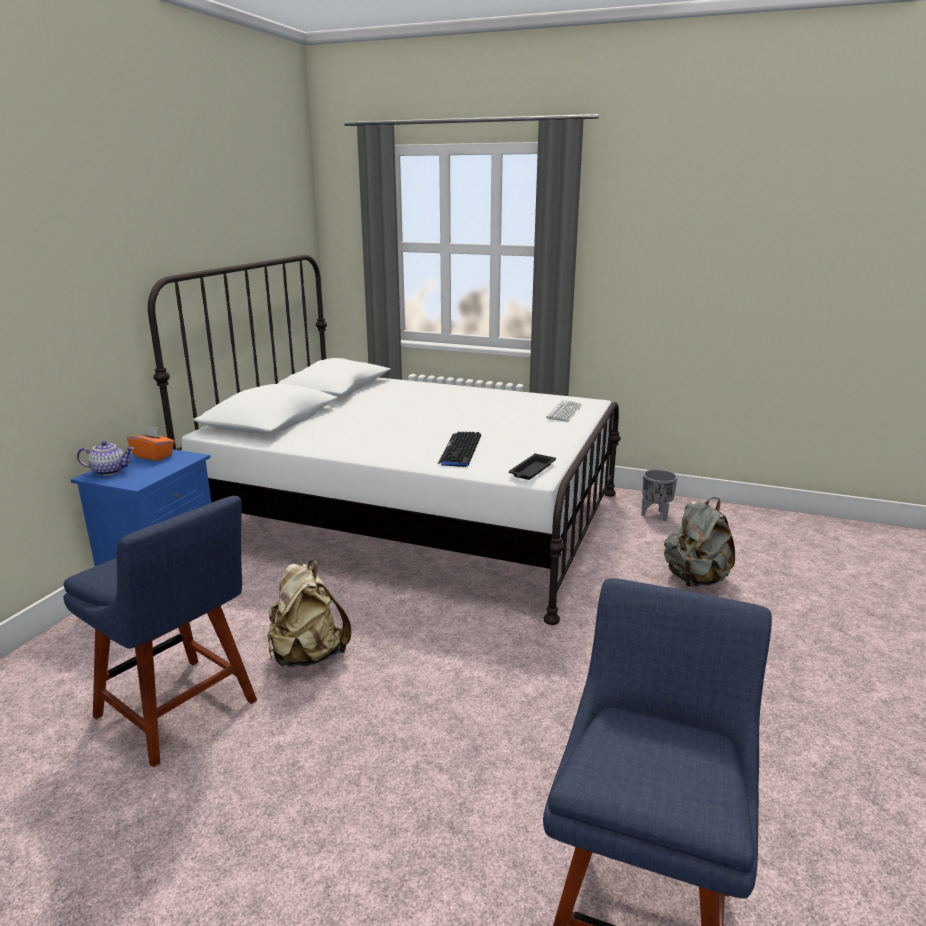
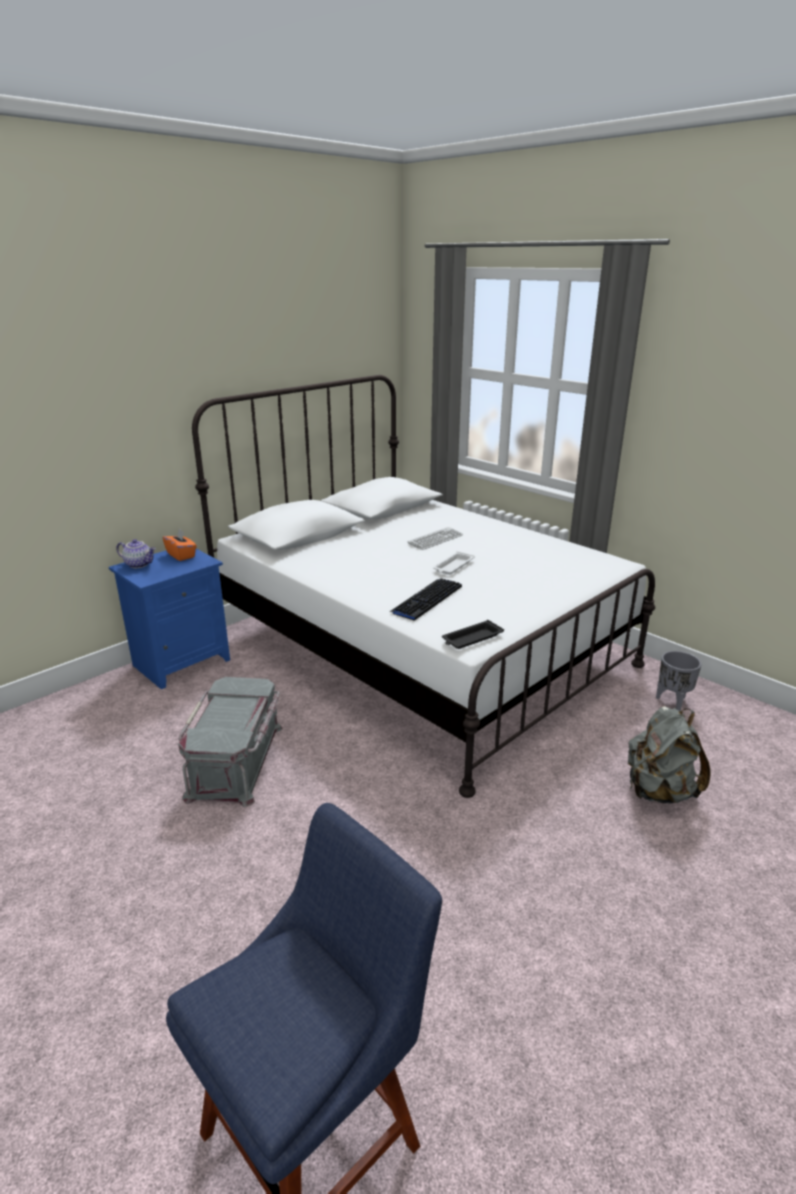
camera: 25 degrees right, 5 degrees up
blue chair [63,496,257,767] -> none
beige backpack [268,561,351,667] -> grey storage box [178,677,282,808]
keyboard [546,400,582,422] -> keyboard moved to [408,527,463,550]
none -> white tray [433,551,475,575]

